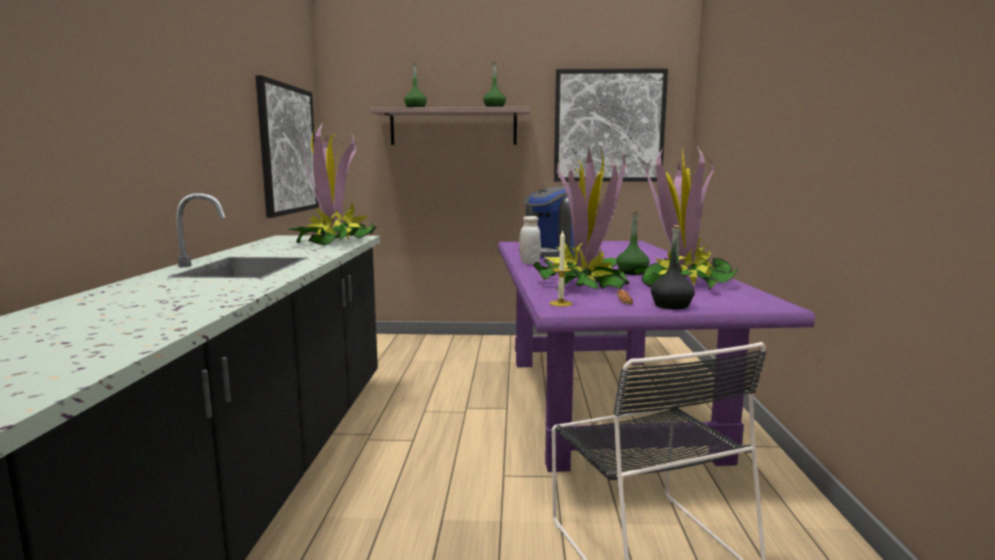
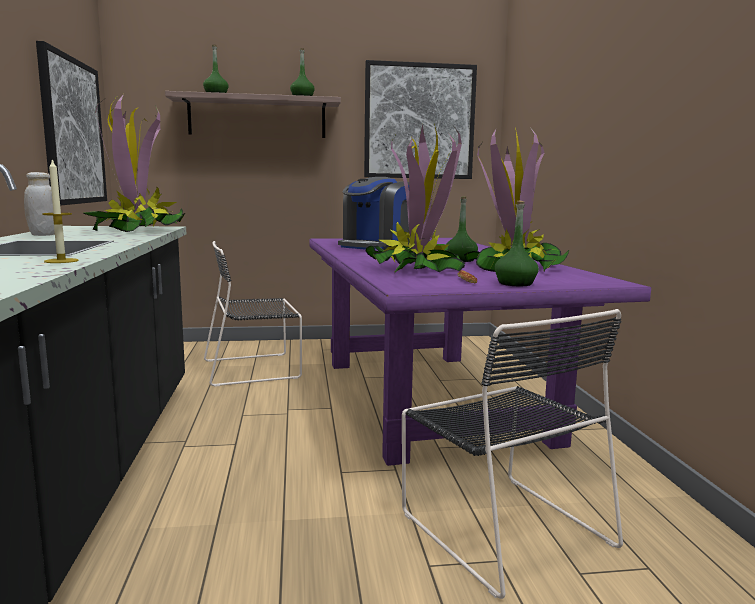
camera: 10 degrees left, 0 degrees up
white jar [519,216,541,264] -> white jar moved to [24,172,55,236]
candle [550,230,572,307] -> candle moved to [42,158,79,263]
black bottle [651,225,695,309] -> green bottle [494,201,539,286]
none -> black chair [204,241,302,387]

